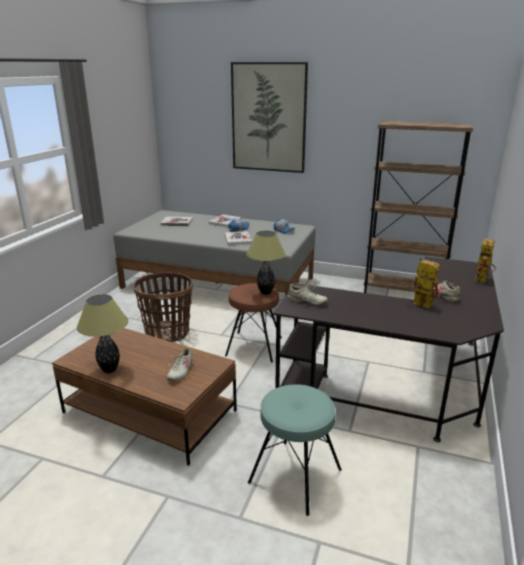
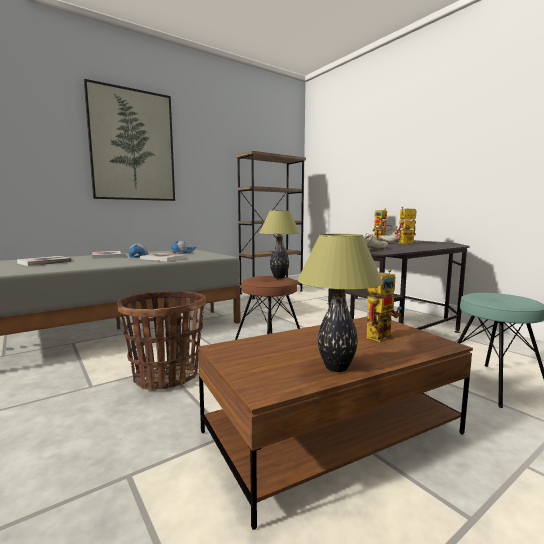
camera: 55 degrees left, 15 degrees down
beige shoe [166,347,194,381] -> toy robot [366,269,401,342]

